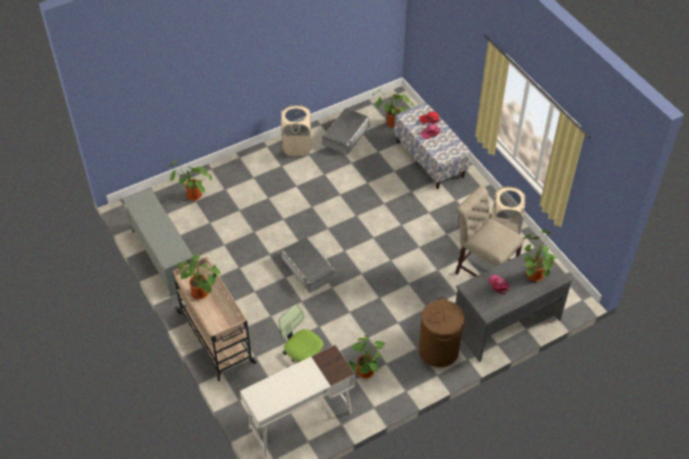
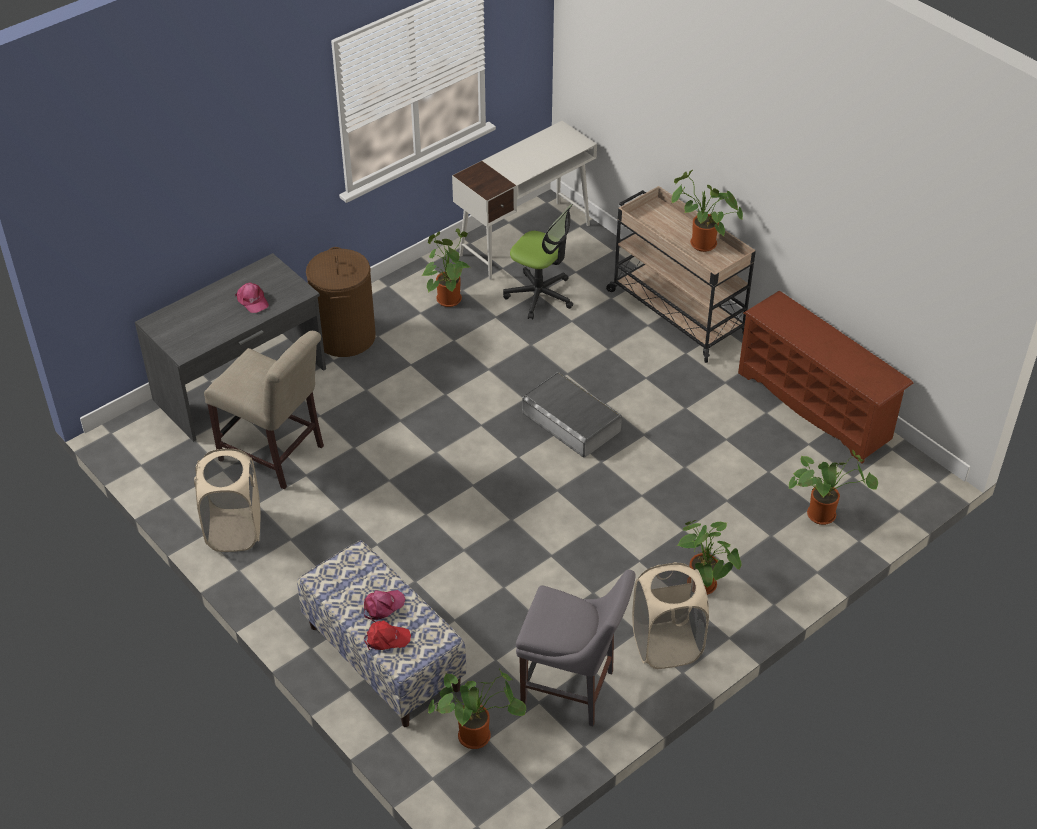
camera: 170 degrees right, 5 degrees down
grey shoe rack [122,188,193,297] -> brown shoe rack [738,291,913,463]
grey storage box [322,108,370,155] -> grey chair [516,570,636,726]
potted plant [523,229,556,282] -> potted plant moved to [677,520,742,595]

